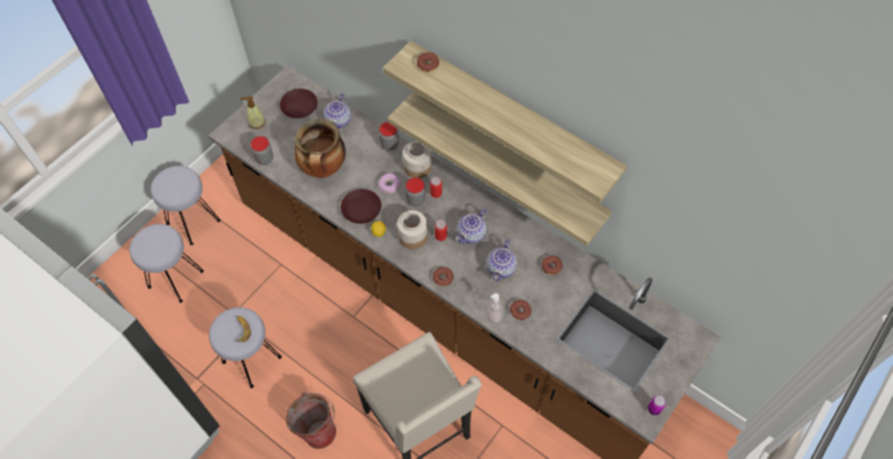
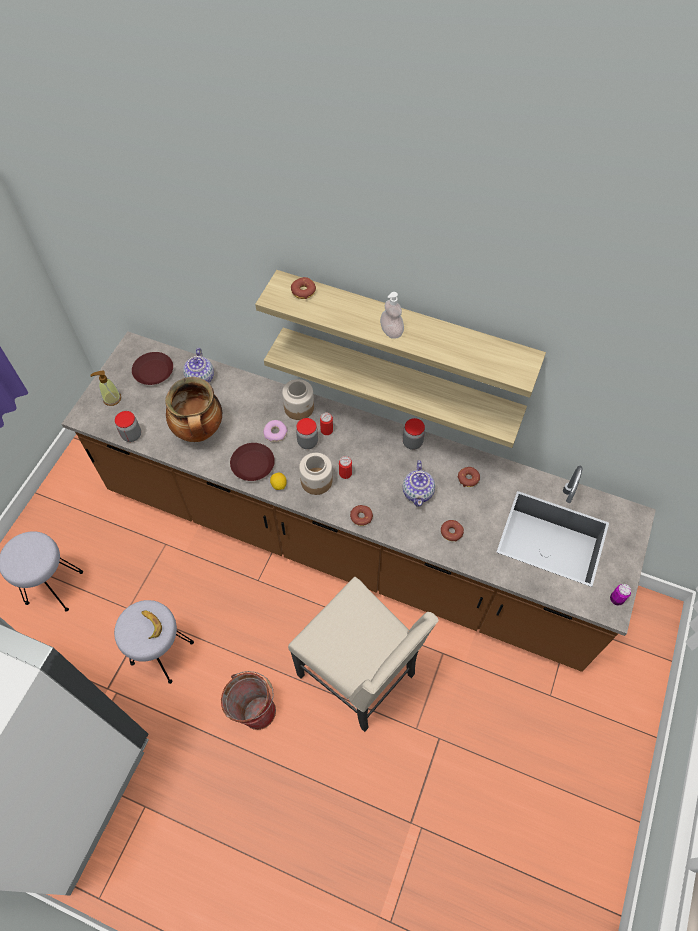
camera: 15 degrees left, 0 degrees up
grey stool [151,166,221,245] -> none
jar [379,122,399,150] -> jar moved to [403,418,425,450]
teapot [456,209,488,244] -> none
soap dispenser [485,293,504,324] -> soap dispenser moved to [380,292,404,339]

